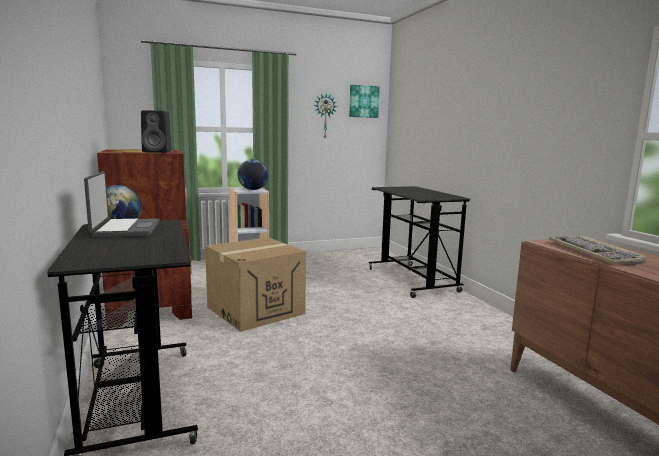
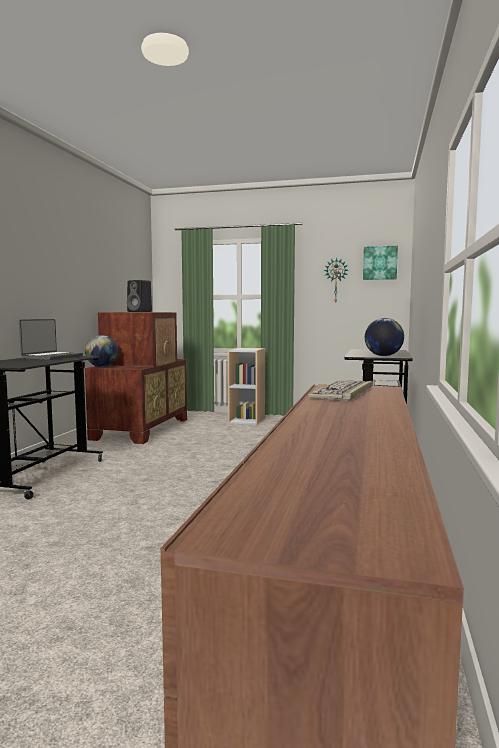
camera: 35 degrees right, 5 degrees down
cardboard box [205,237,306,332] -> none
globe [238,159,268,190] -> globe moved to [365,318,404,356]

